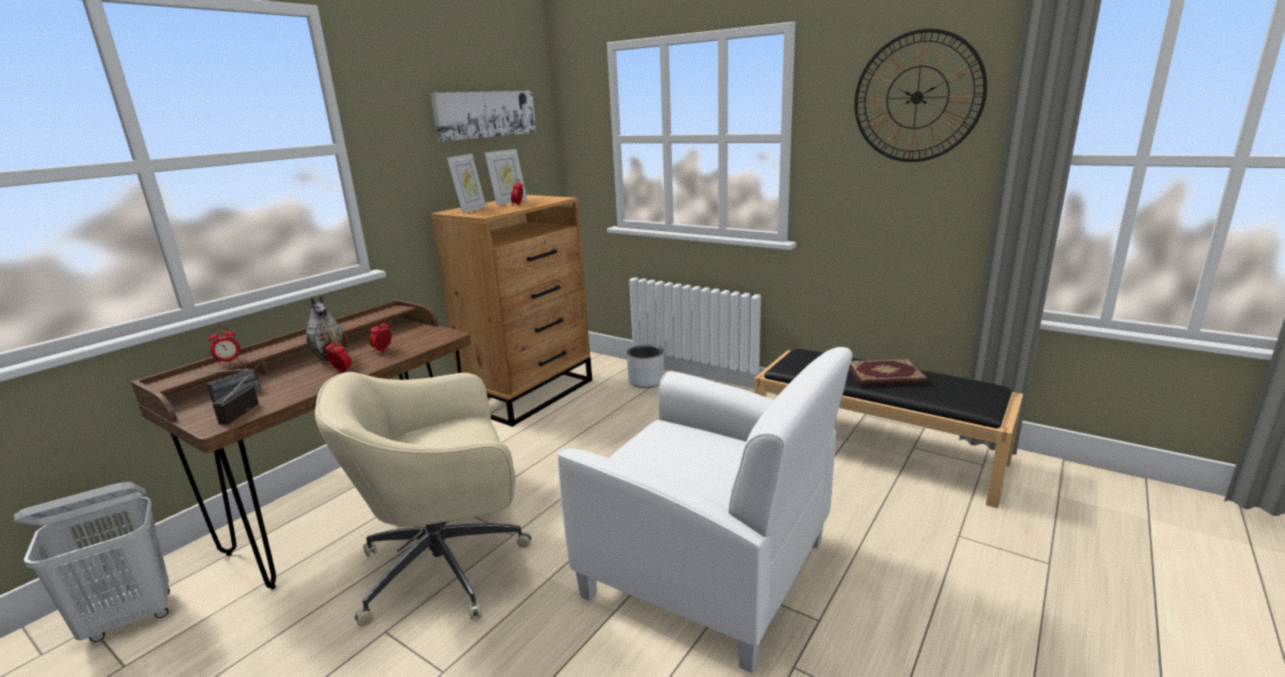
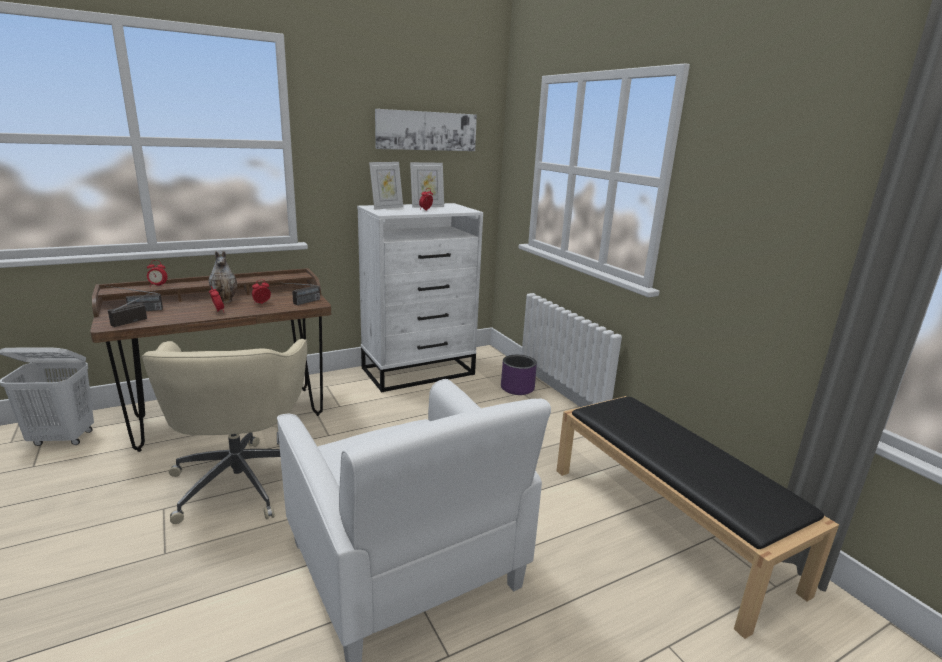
camera: 25 degrees right, 0 degrees up
beige office chair [315,372,532,627] -> beige office chair turned 105 degrees counterclockwise [141,339,307,524]
brown dresser [431,195,592,427] -> white dresser [357,203,483,393]
grey planter [627,345,665,388] -> purple planter [501,355,537,395]
book [848,359,927,386] -> none
wall clock [854,29,987,162] -> none
none -> radio [278,282,320,305]

